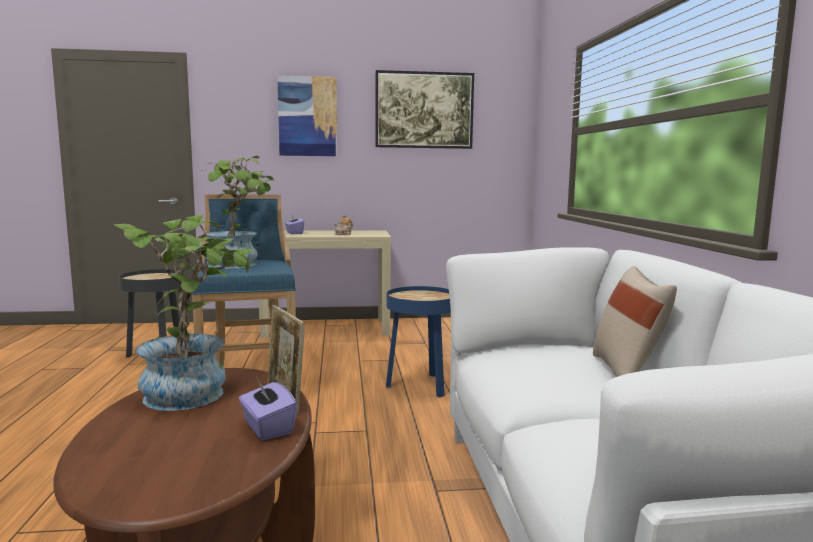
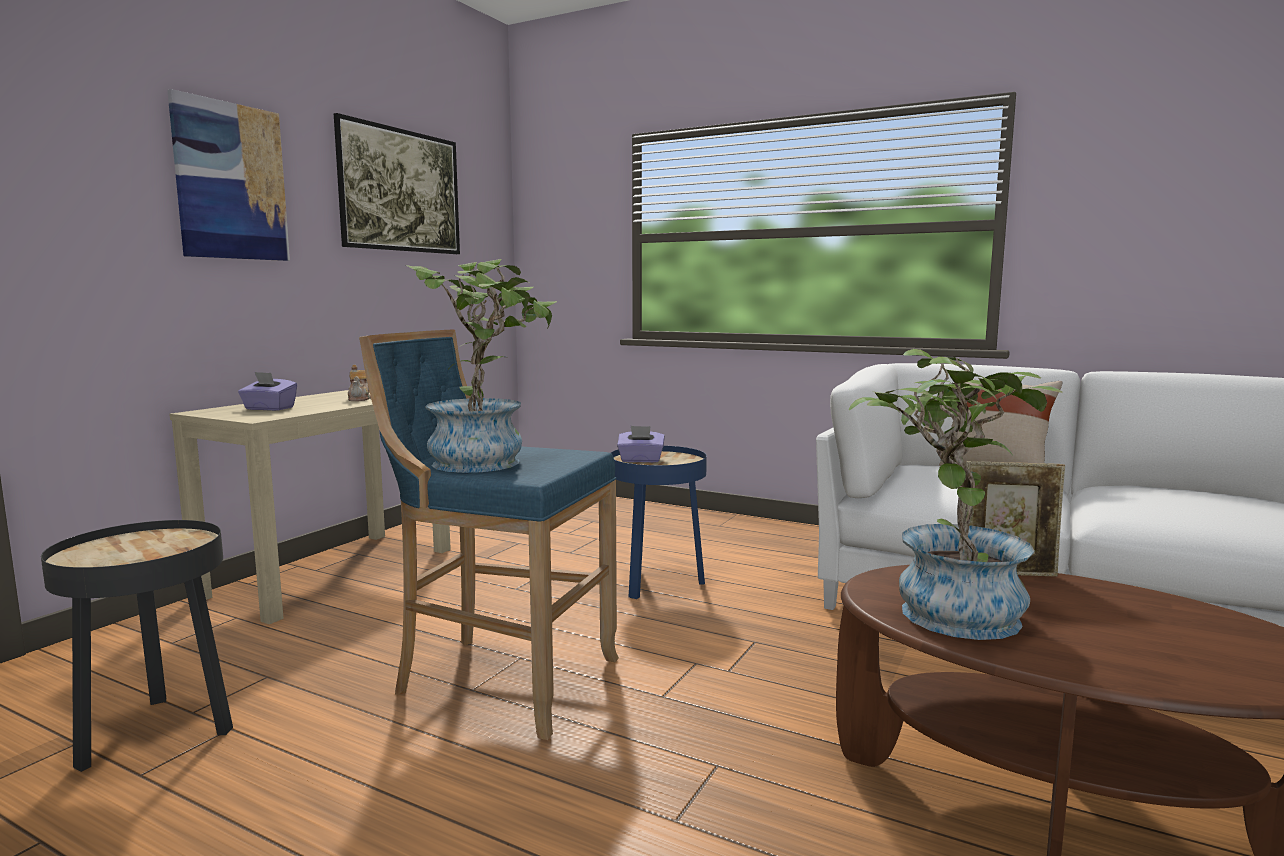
camera: 55 degrees left, 0 degrees up
purple tissue box [239,377,297,440] -> purple tissue box moved to [617,426,665,463]

